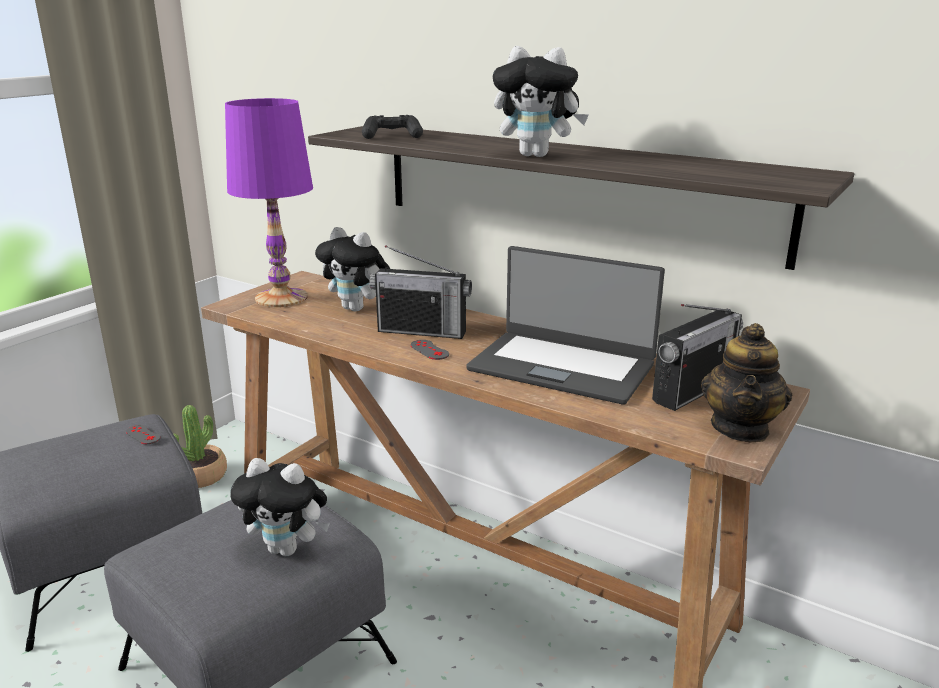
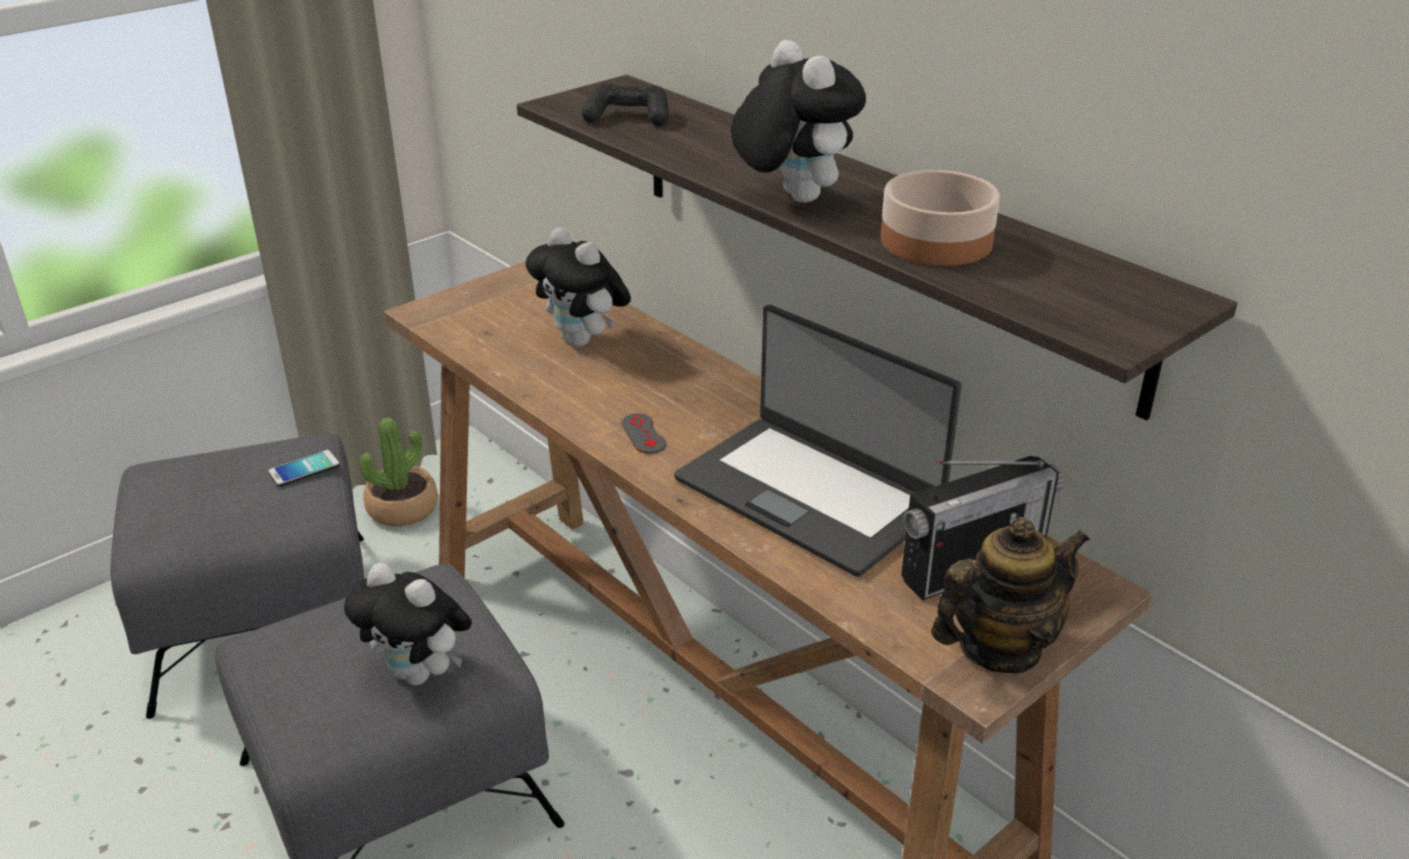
camera: 15 degrees right, 10 degrees up
grey game controller [126,425,161,444] -> phone [268,450,340,487]
purple table lamp [225,98,313,307] -> none
radio [369,245,472,339] -> none
plush toy [493,46,589,157] -> plush toy turned 150 degrees counterclockwise [731,40,866,203]
teapot [701,323,792,442] -> teapot turned 150 degrees counterclockwise [931,517,1090,674]
none -> bowl [881,170,1000,266]

